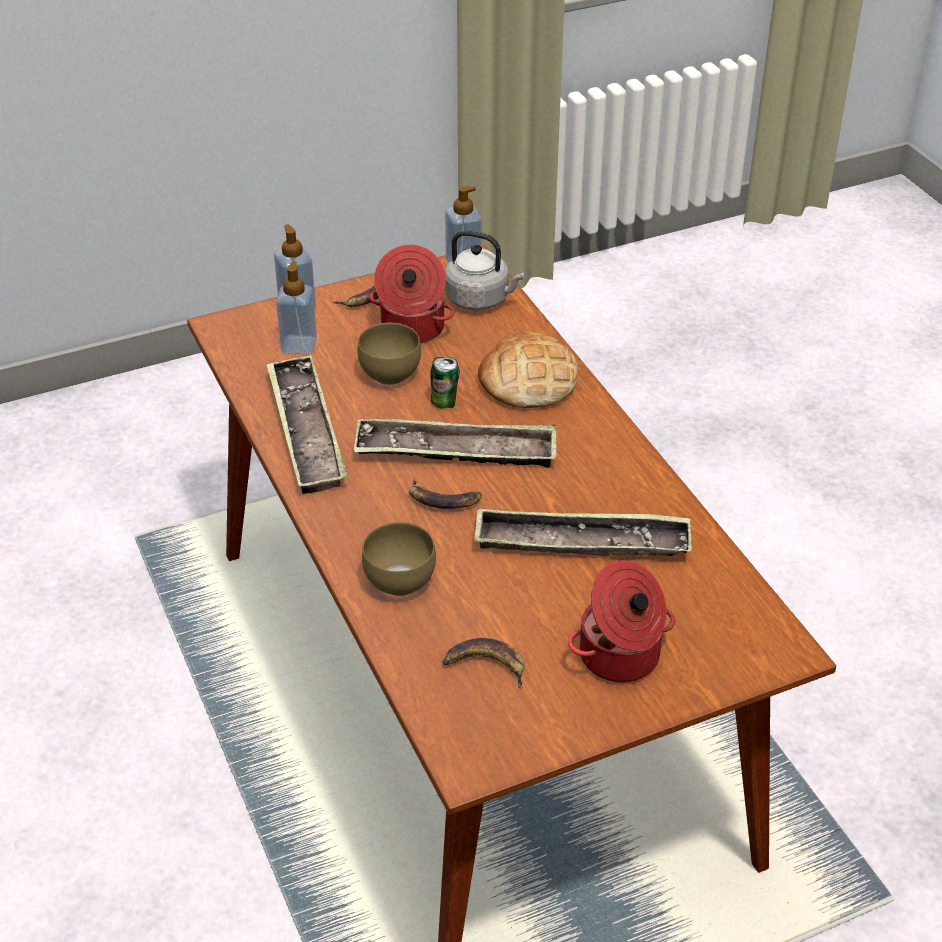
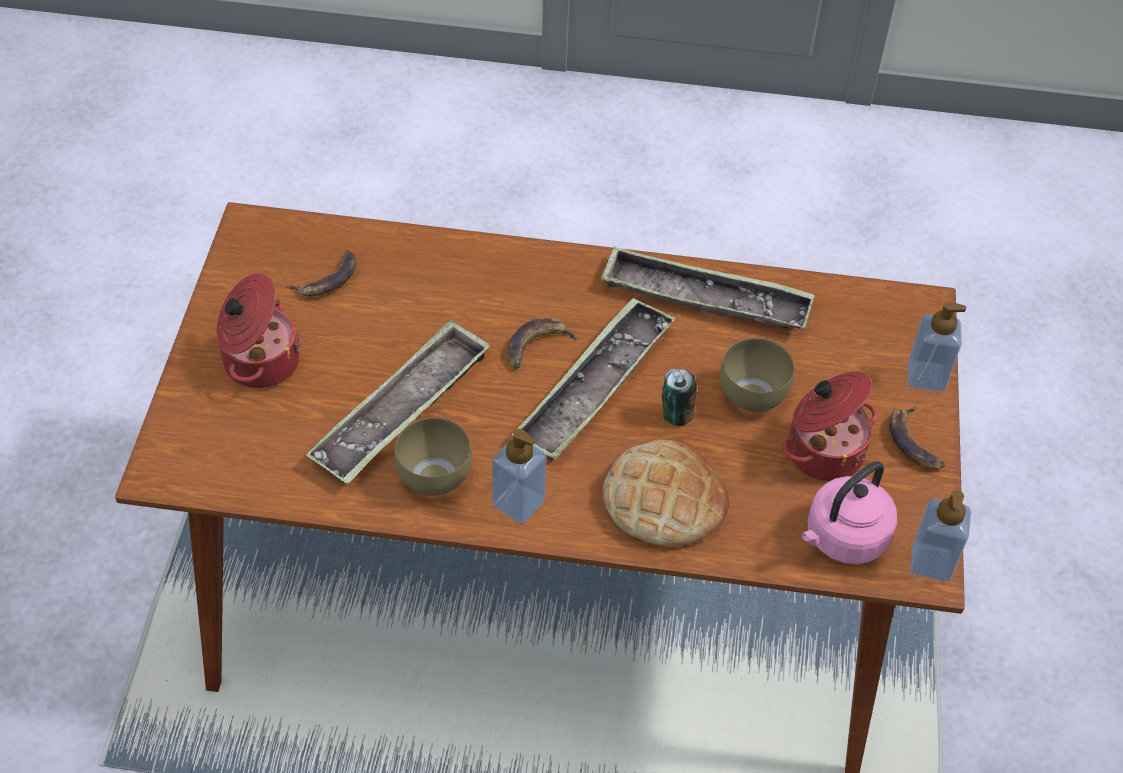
camera: 120 degrees right, 10 degrees up
soap dispenser [276,261,317,354] -> soap dispenser moved to [492,429,547,523]
brown bowl [362,522,436,596] -> brown bowl moved to [394,417,472,496]
grey kettle [444,230,525,311] -> pink kettle [801,461,897,564]

